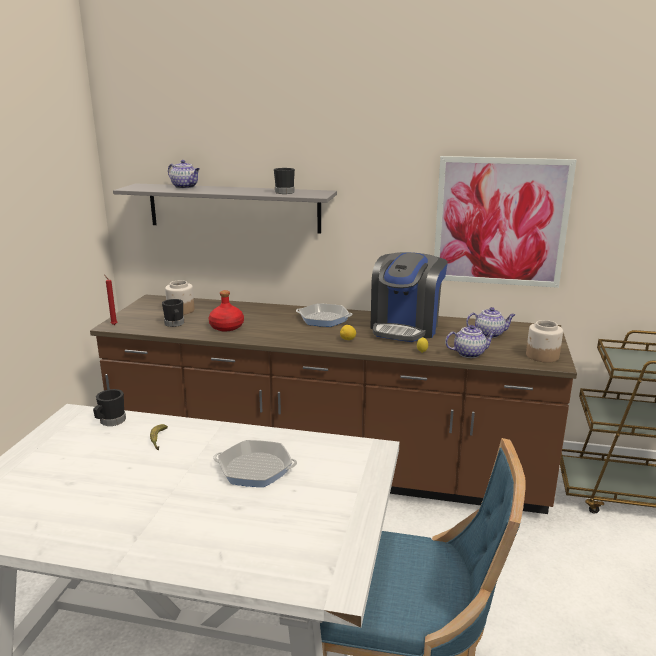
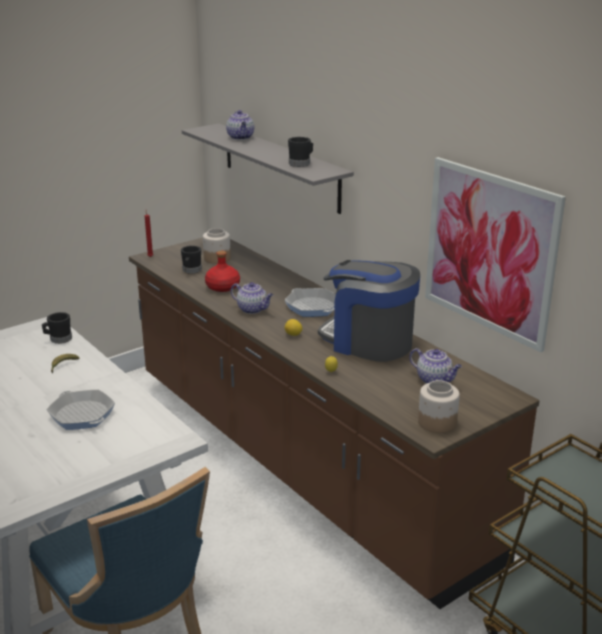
camera: 40 degrees right, 5 degrees up
coffee machine [370,252,447,342] -> coffee machine turned 60 degrees clockwise [318,260,420,362]
teapot [445,325,496,358] -> teapot moved to [231,282,273,314]

